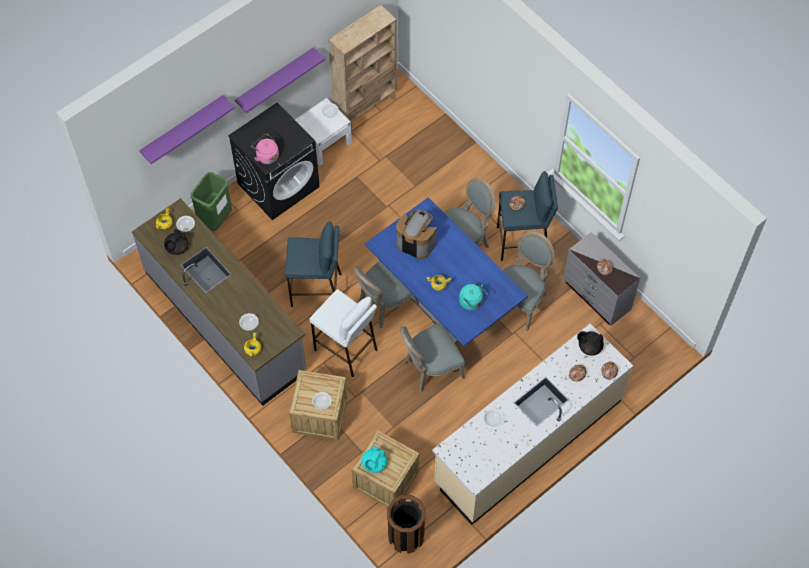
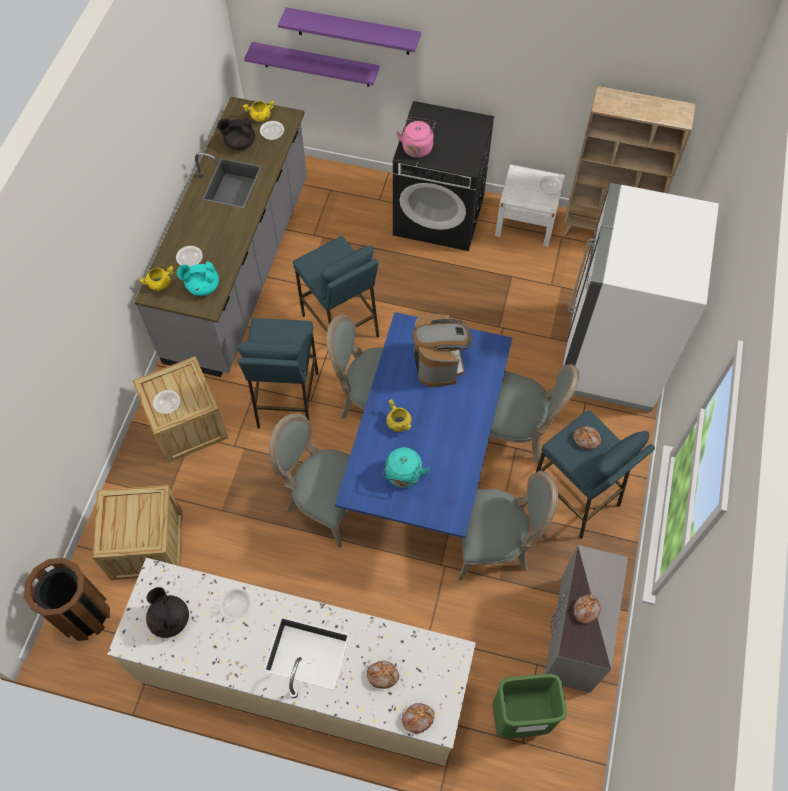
camera: 55 degrees right, 0 degrees up
green trash can [190,172,232,231] -> green trash can moved to [492,674,567,739]
purple shelf [235,47,325,113] -> purple shelf moved to [244,42,380,86]
white stool [309,289,377,377] -> blue stool [237,318,319,428]
turquoise teapot [361,446,387,473] -> turquoise teapot moved to [177,261,219,296]
black teapot [577,331,604,356] -> black teapot moved to [146,587,189,638]
none -> white fridge [562,183,719,412]

